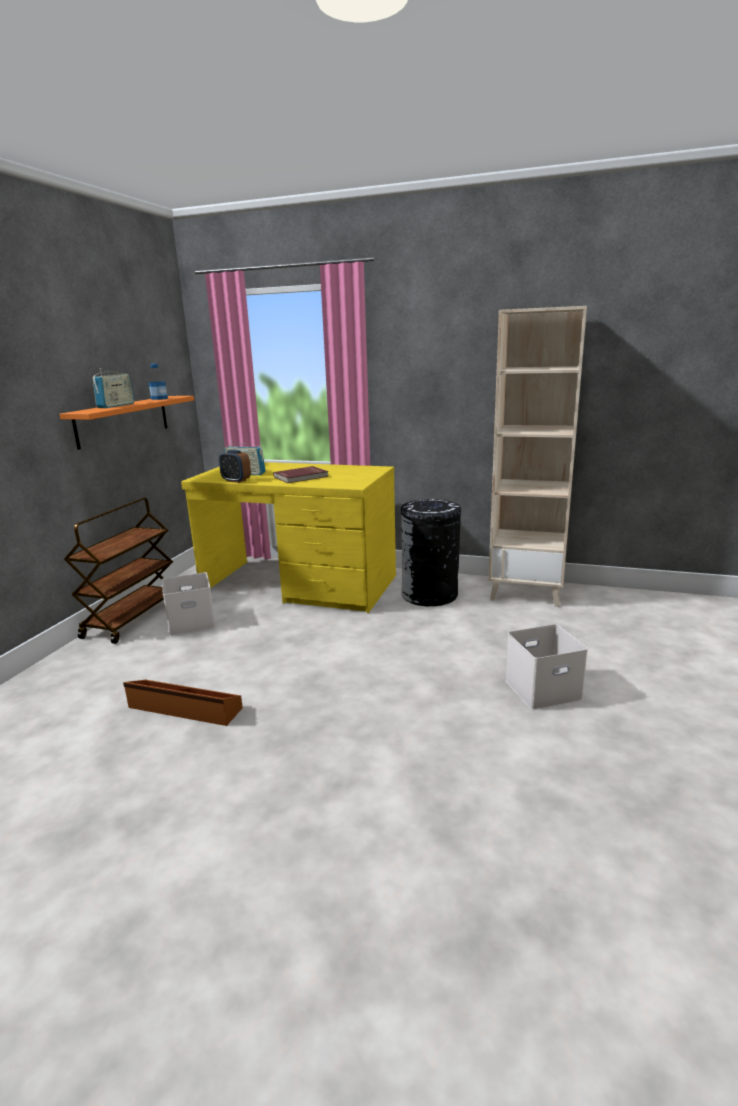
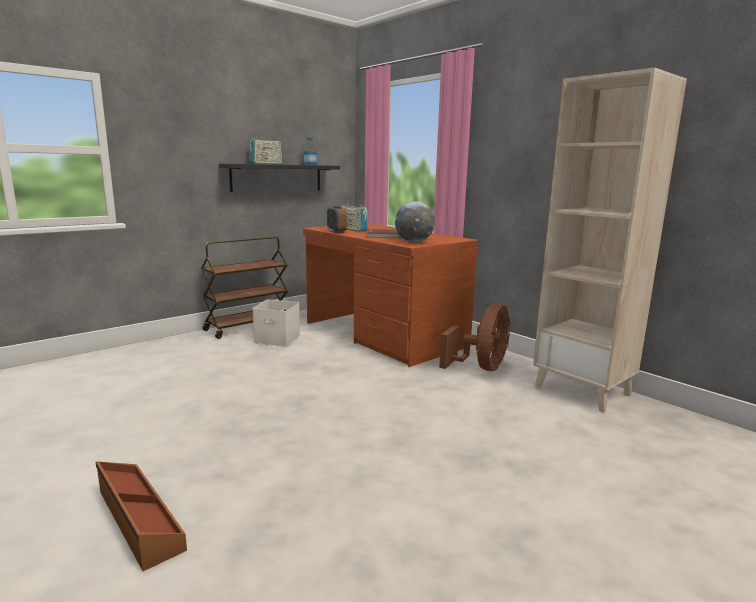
camera: 30 degrees right, 5 degrees down
orange shelf [60,396,194,450] -> black shelf [219,163,340,192]
brown storage box [123,680,243,726] -> brown storage box moved to [96,461,187,571]
yellow desk [181,462,396,613] -> brown desk [303,224,478,367]
black trash can [401,499,461,606] -> brown fan [439,303,510,371]
white storage box [505,624,588,710] -> none
none -> globe [395,201,435,242]

